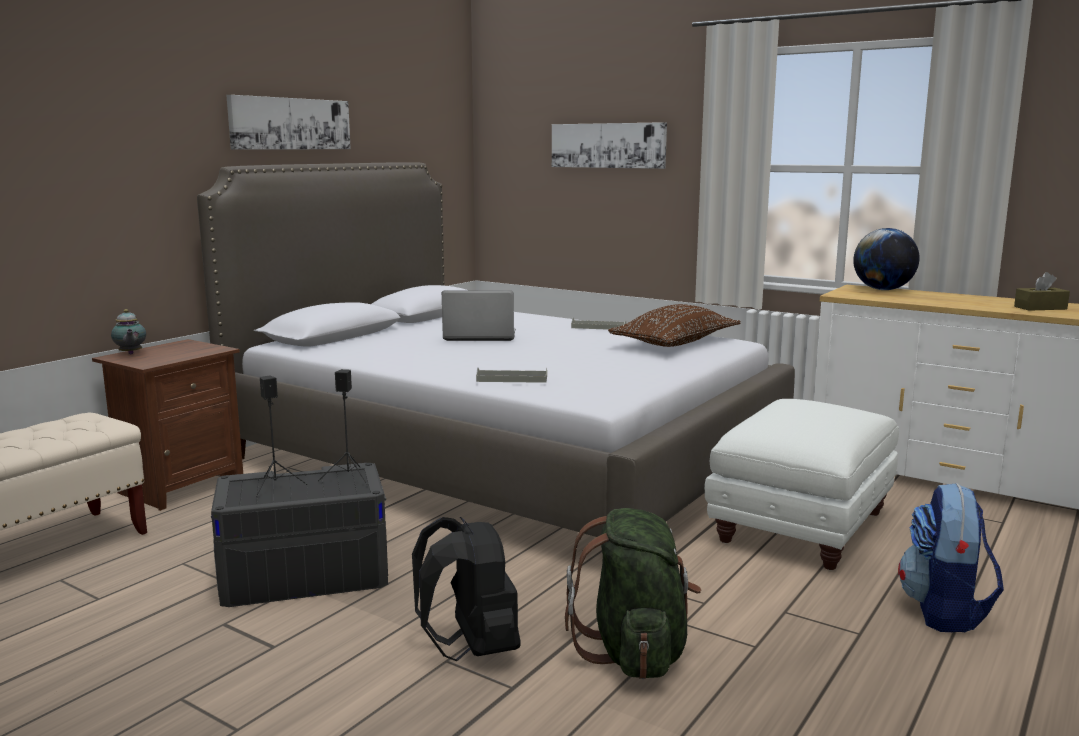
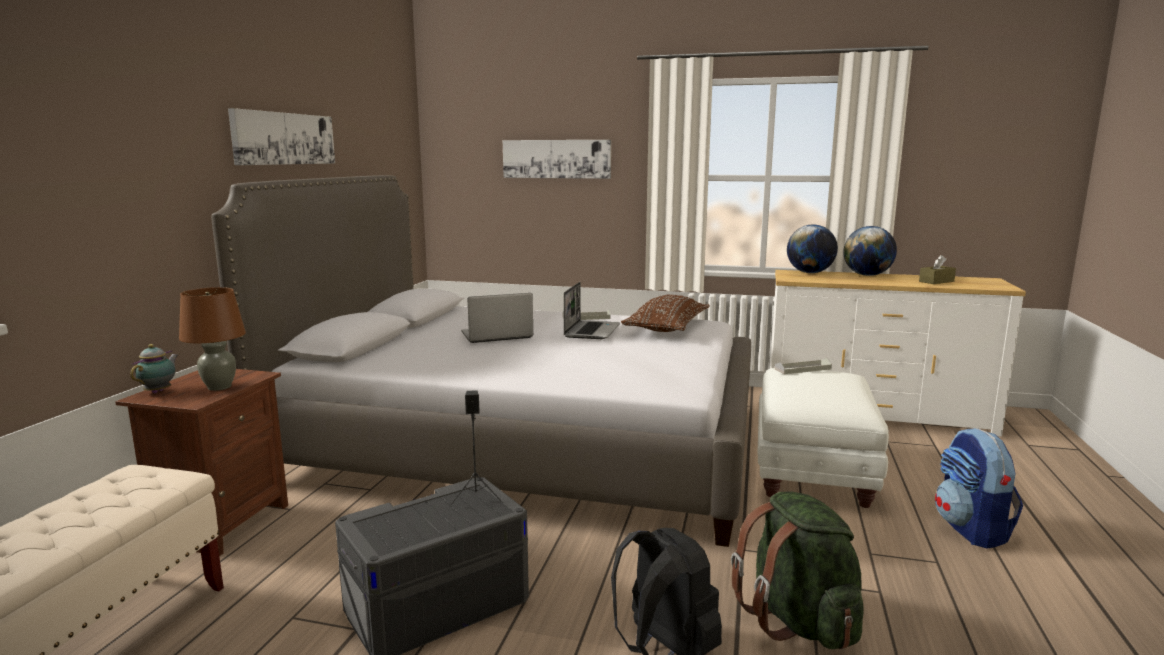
camera: 20 degrees left, 0 degrees up
teapot [111,309,146,354] -> teapot turned 120 degrees counterclockwise [130,344,178,394]
black speaker [256,375,308,497] -> none
grey tray [476,367,547,383] -> grey tray moved to [775,358,832,374]
none -> brown table lamp [179,287,246,391]
none -> laptop [564,282,620,339]
none -> globe [843,226,897,276]

